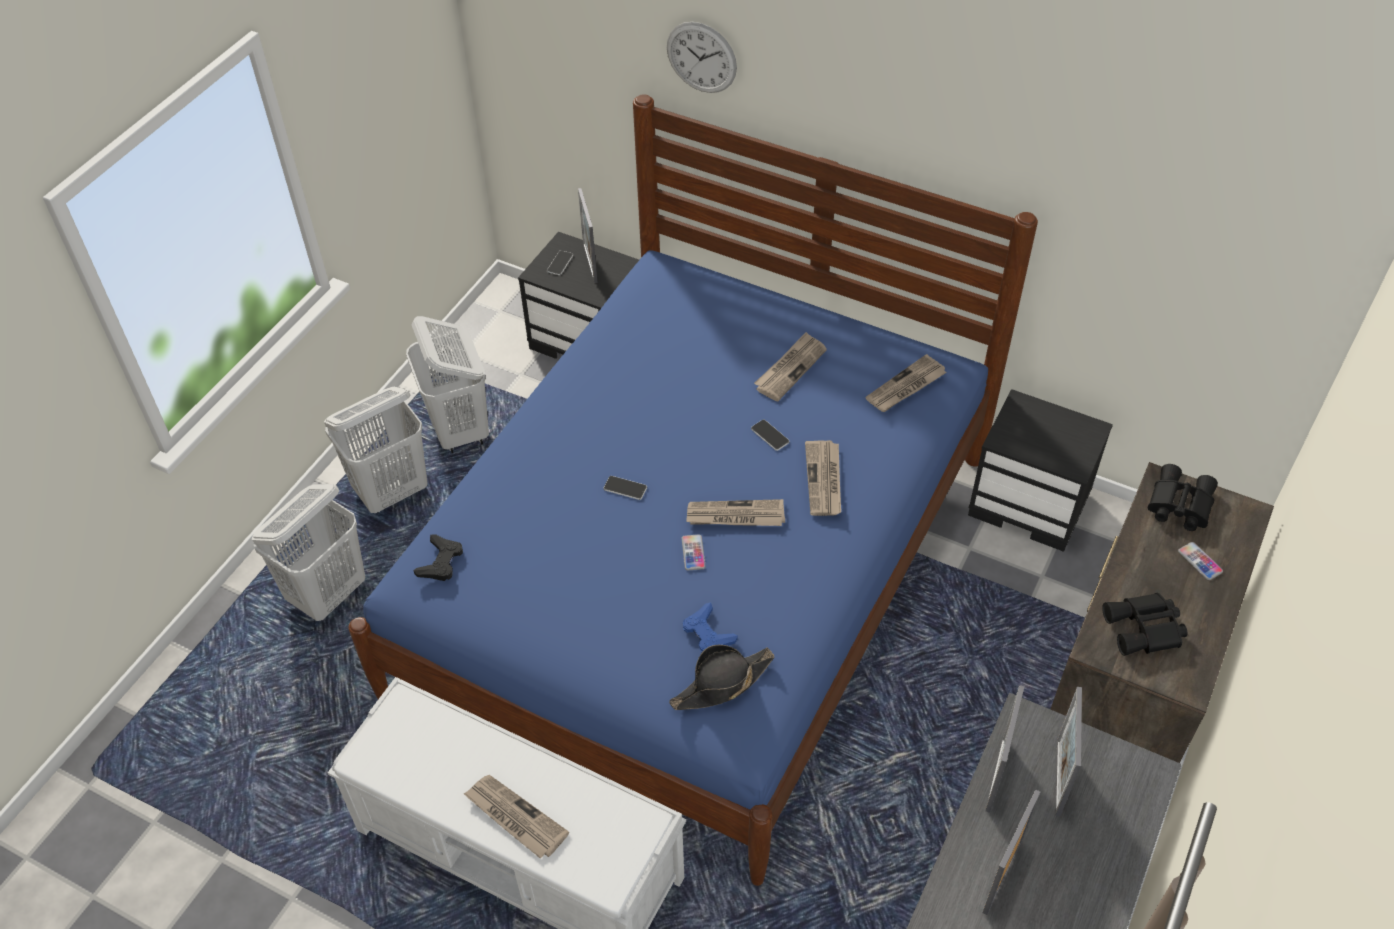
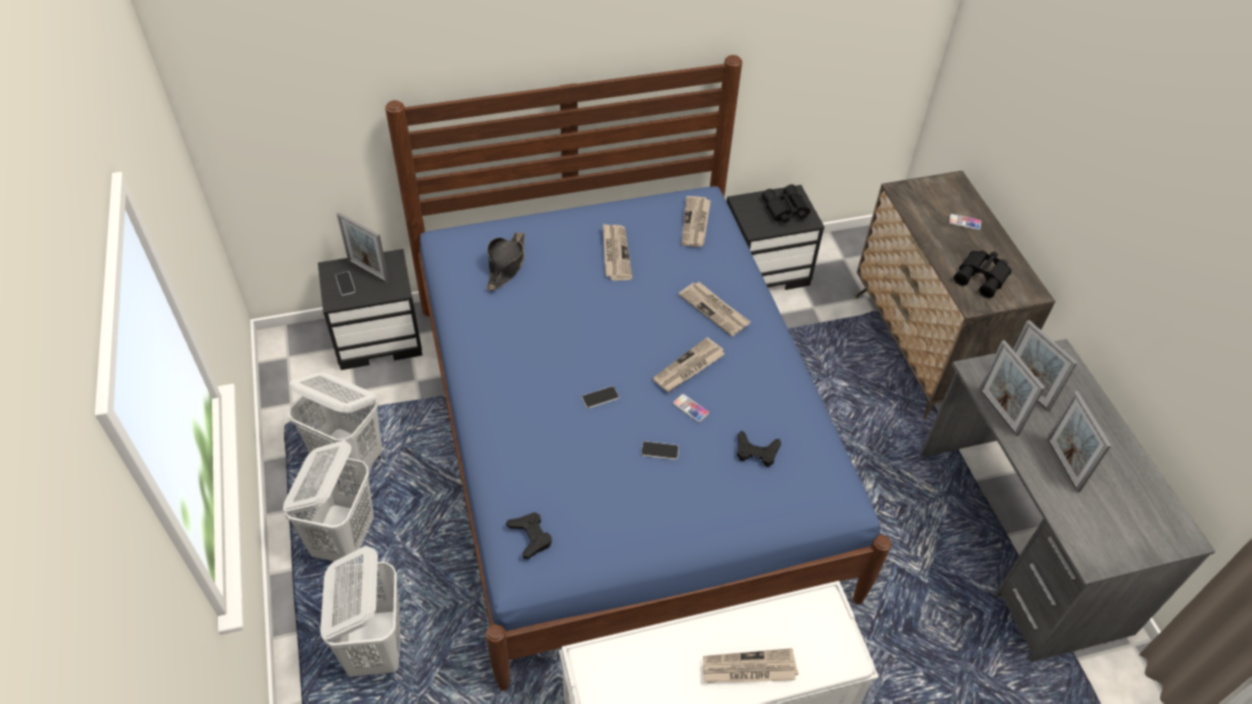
camera: 45 degrees left, 0 degrees up
wall clock [667,22,737,93] -> none
black hat [669,645,774,710] -> black hat moved to [487,232,525,291]
blue game controller [683,602,738,653] -> black game controller [737,431,781,467]
phone [751,420,790,451] -> phone moved to [641,441,679,460]
black binoculars [1148,464,1218,531] -> black binoculars moved to [762,184,810,224]

